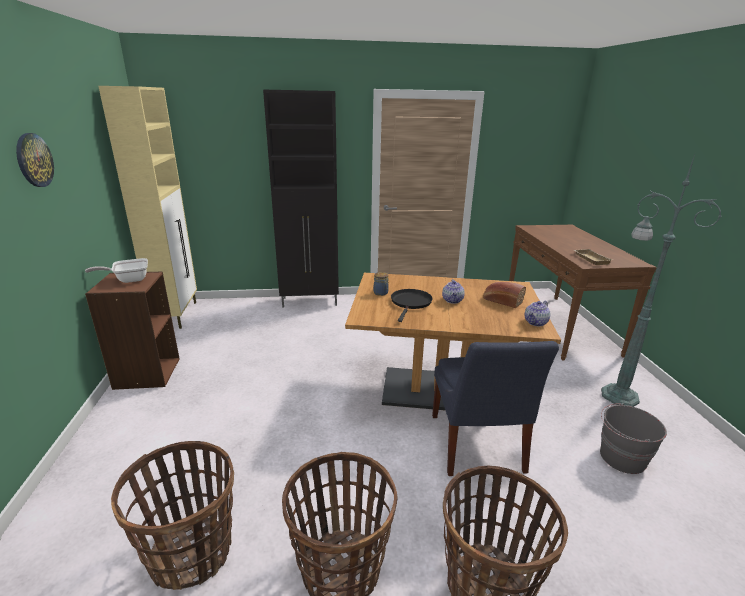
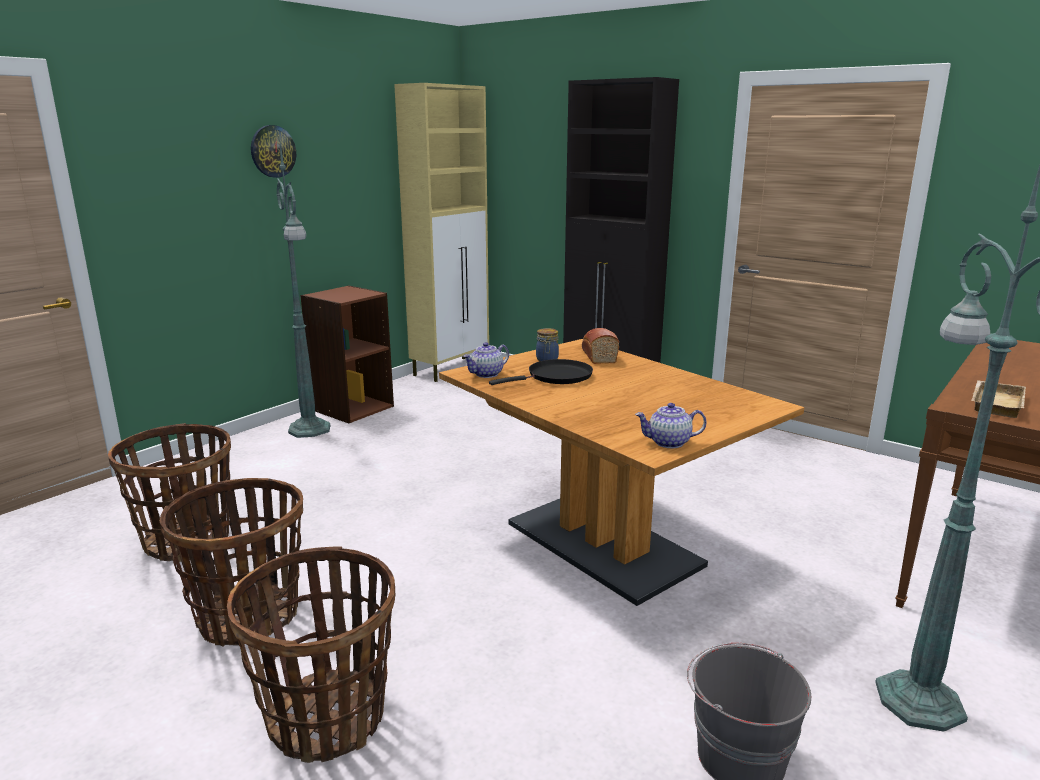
camera: 45 degrees right, 5 degrees down
frying pan [85,258,148,283] -> none
blue chair [432,341,559,476] -> none
teapot [442,279,465,304] -> teapot moved to [463,342,509,378]
bread [483,282,526,308] -> bread moved to [582,328,619,364]
none -> green floor lamp [277,135,330,438]

